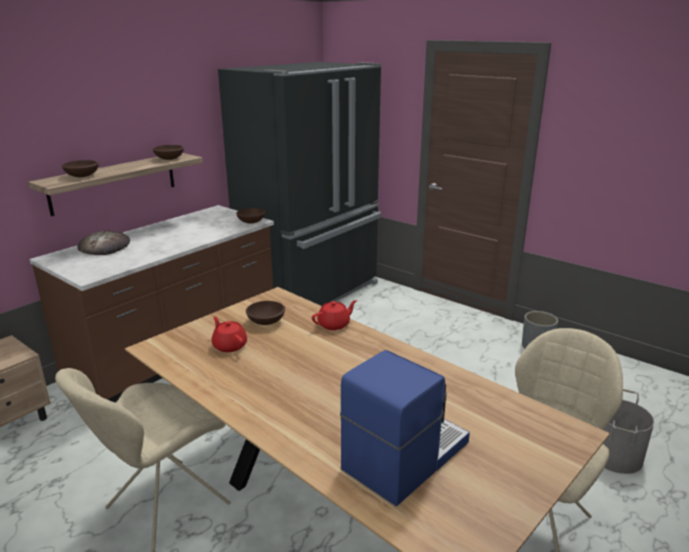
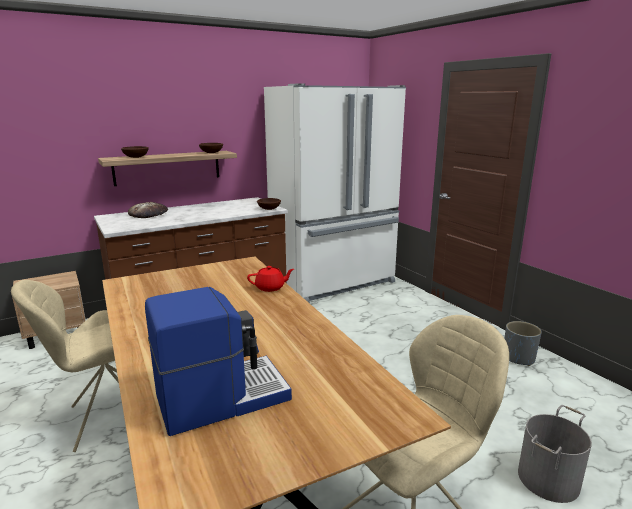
camera: 20 degrees right, 5 degrees down
red teapot [212,316,247,352] -> none
black fridge [218,62,382,306] -> white fridge [264,83,406,303]
brown bowl [246,301,285,325] -> none

